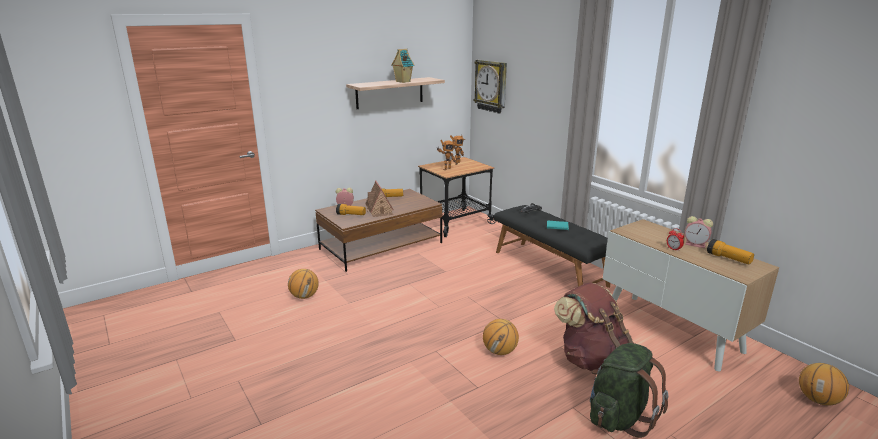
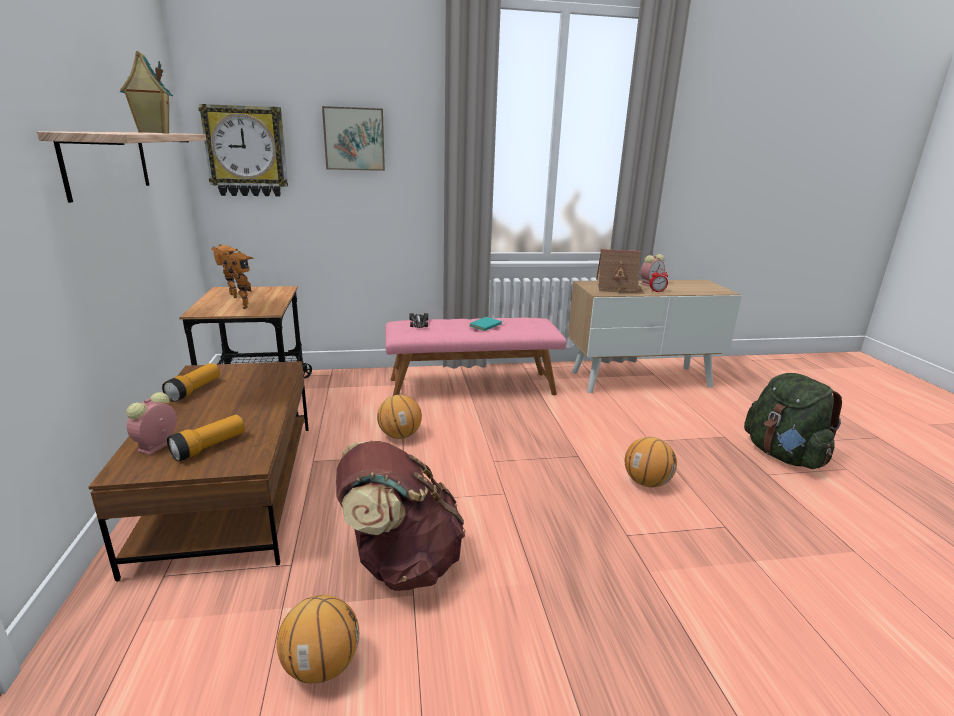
camera: 65 degrees left, 0 degrees up
toy house [365,180,394,217] -> toy house moved to [596,249,645,294]
black bench [494,205,610,288] -> pink bench [385,318,567,396]
brown backpack [554,283,634,371] -> brown backpack moved to [336,441,466,591]
flashlight [707,239,754,265] -> none
basketball [799,363,849,406] -> basketball moved to [377,395,422,439]
none -> picture [322,106,385,171]

